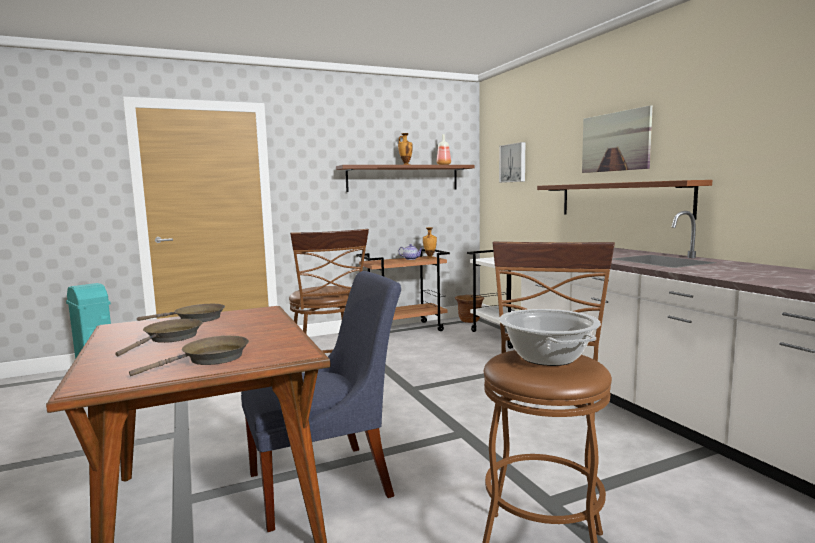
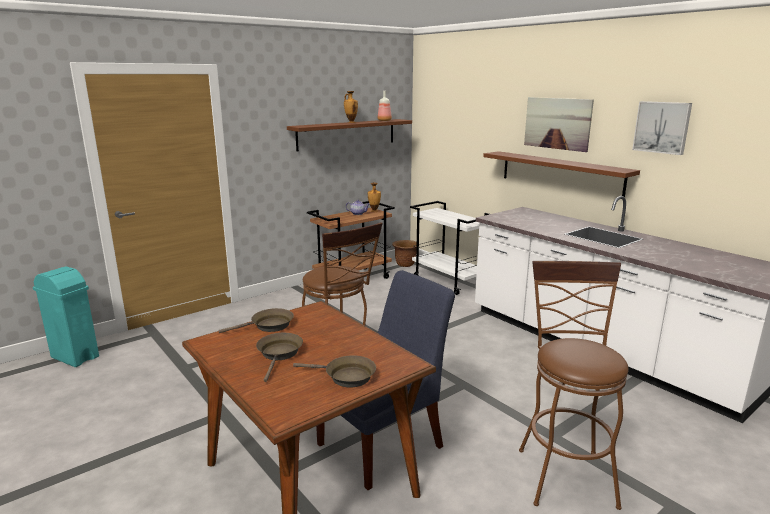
camera: 15 degrees left, 10 degrees up
brown frying pan [129,336,249,376] -> brown frying pan turned 75 degrees clockwise [293,356,376,387]
picture [499,142,525,183] -> picture moved to [632,101,692,155]
cooking pot [499,309,601,366] -> none

